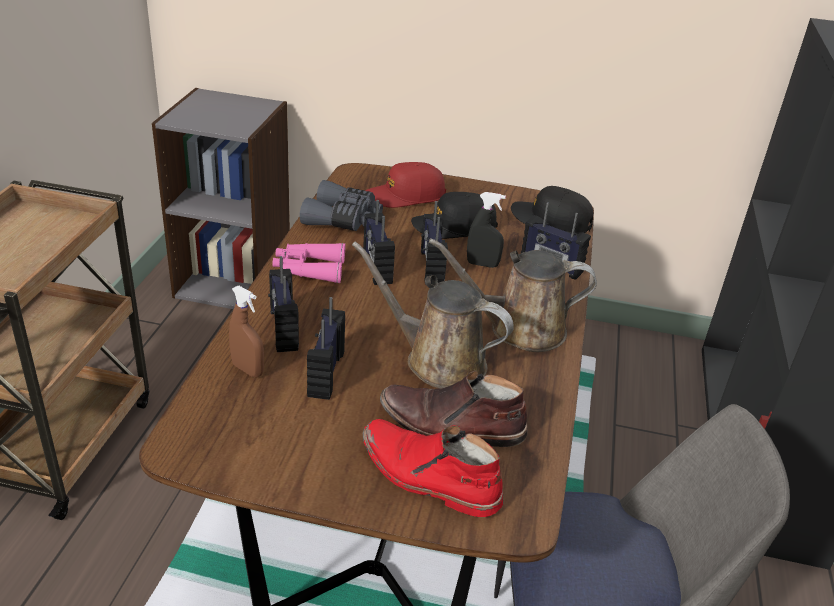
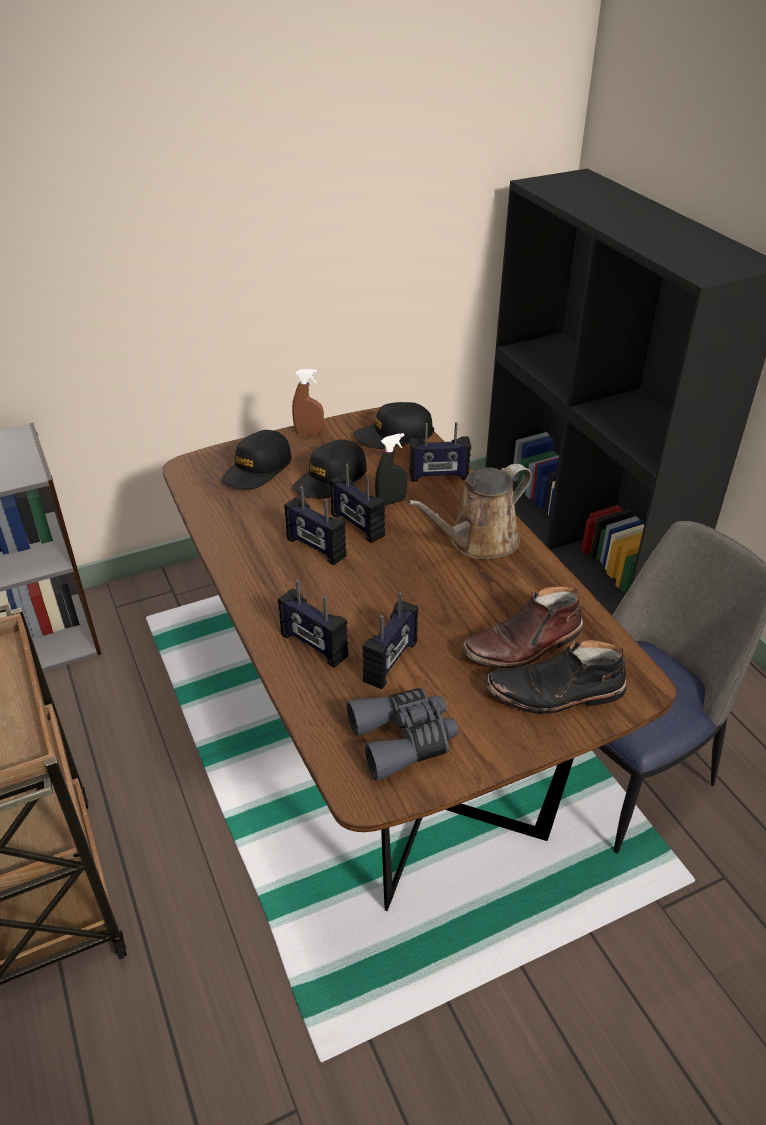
camera: 35 degrees left, 5 degrees up
brown spray bottle [229,286,264,377] -> brown spray bottle moved to [292,369,324,434]
pink binoculars [272,243,346,283] -> none
grey binoculars [300,180,383,231] -> grey binoculars moved to [347,688,459,781]
radio [307,297,345,400] -> radio turned 120 degrees counterclockwise [362,592,418,689]
brown watering can [352,241,514,388] -> none
red boot [363,419,503,517] -> black boot [485,640,626,714]
red cap [365,162,446,208] -> black cap [222,430,292,489]

